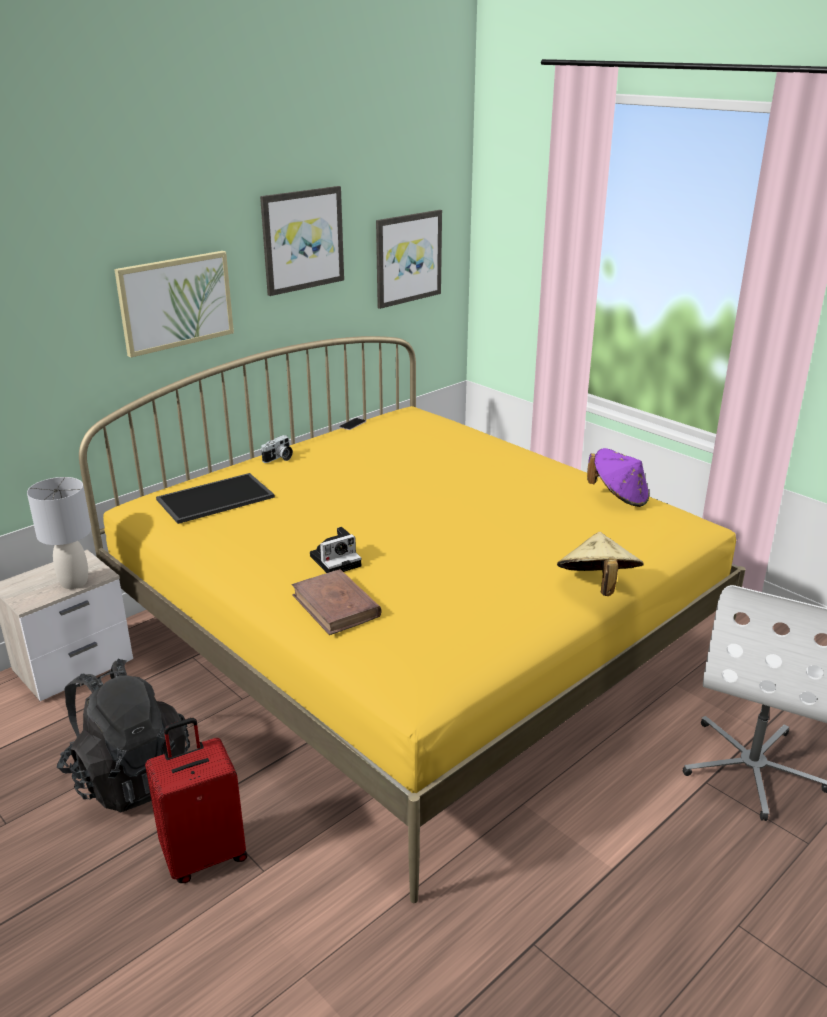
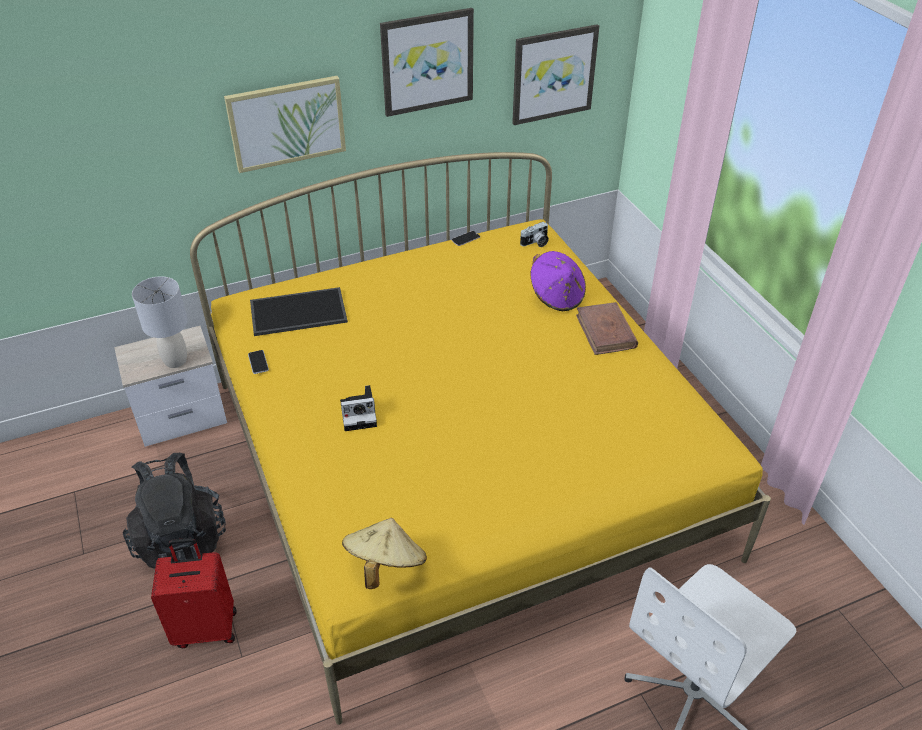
camera: 20 degrees right, 15 degrees up
camera [261,435,293,463] -> camera moved to [520,222,549,247]
brown book [292,569,382,635] -> brown book moved to [576,302,638,355]
beige hat [557,532,644,596] -> beige hat moved to [342,518,427,589]
purple hat [587,448,649,507] -> purple hat moved to [530,251,586,311]
none -> phone [248,350,269,374]

